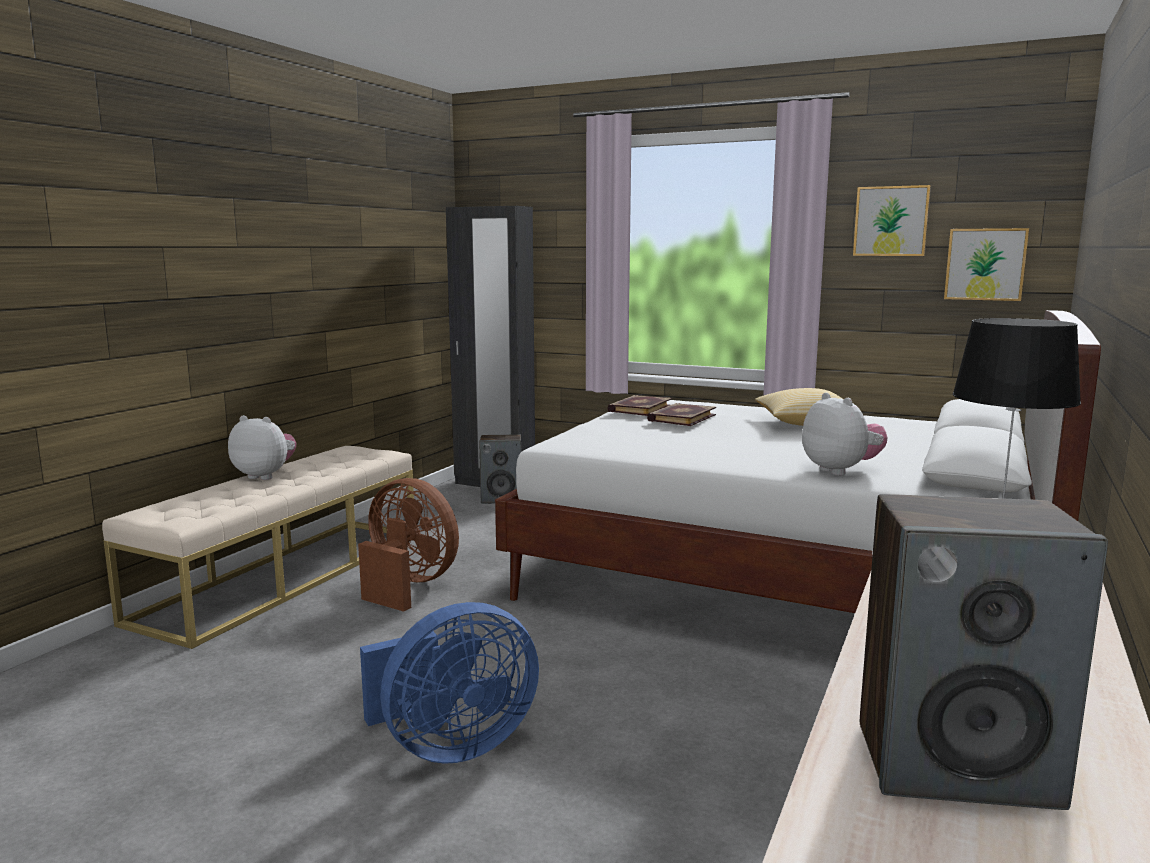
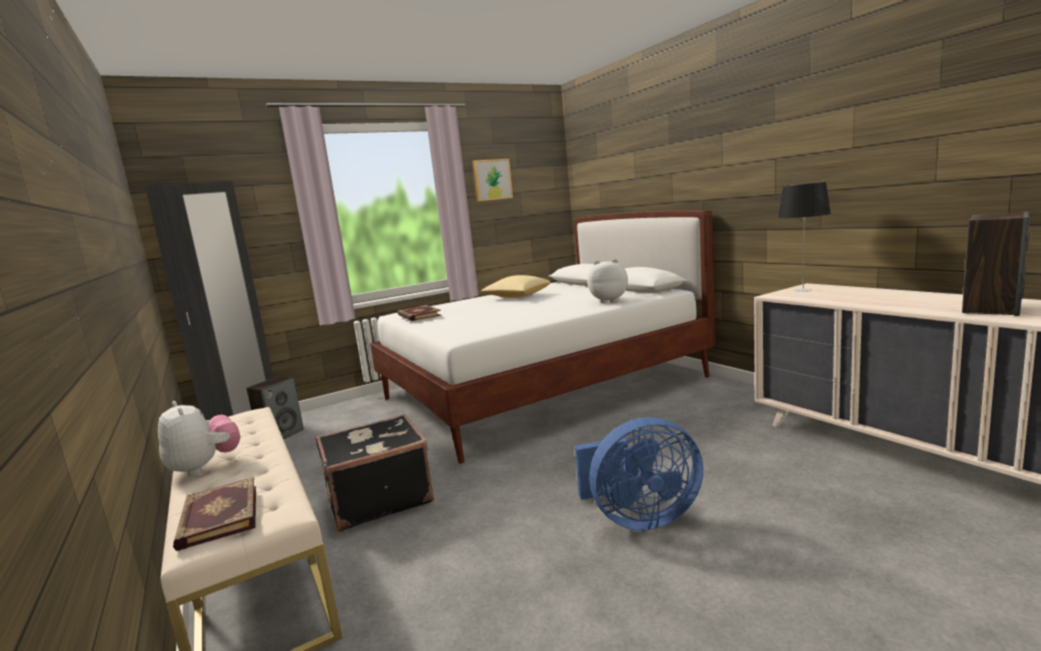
camera: 55 degrees left, 0 degrees up
plush toy [228,415,296,480] -> plush toy turned 90 degrees clockwise [158,401,241,476]
brown fan [358,478,459,612] -> black suitcase [316,414,434,532]
blue fan [360,602,539,764] -> blue fan turned 75 degrees clockwise [575,417,703,531]
book [647,403,716,426] -> book moved to [173,477,256,551]
picture [944,228,1029,301] -> none

